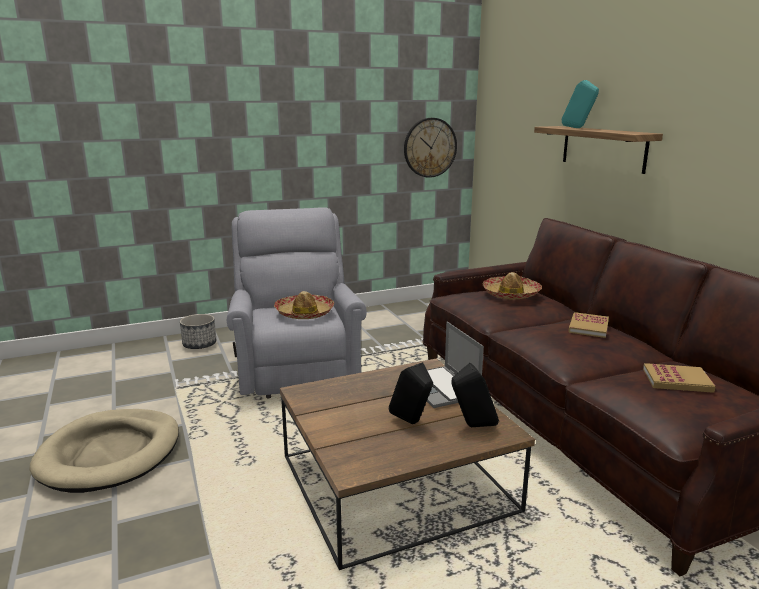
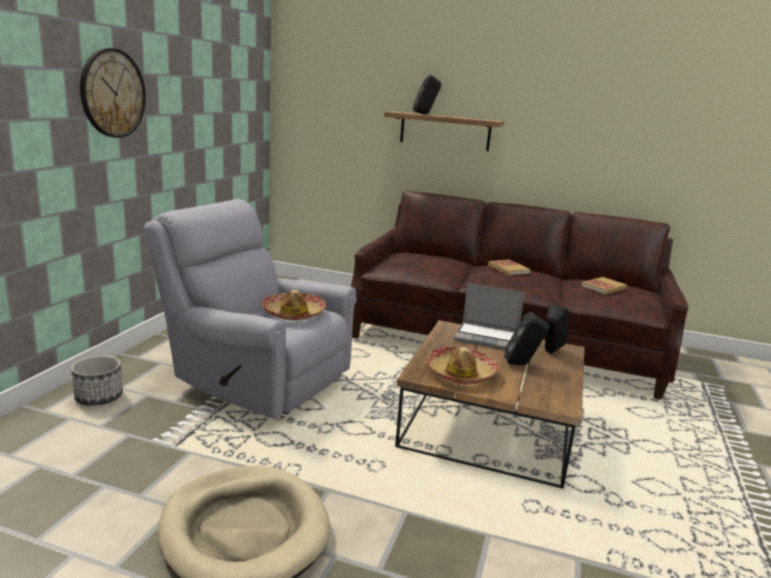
camera: 50 degrees left, 0 degrees up
wall clock [404,118,457,178] -> wall clock moved to [80,48,146,138]
hat [483,272,542,300] -> hat moved to [426,346,499,384]
turquoise speaker [562,80,599,128] -> black speaker [413,75,441,114]

